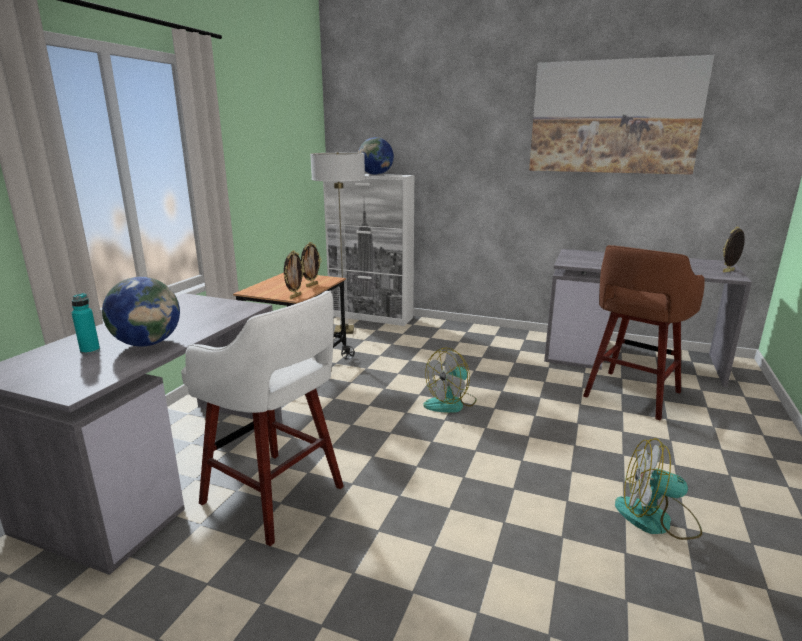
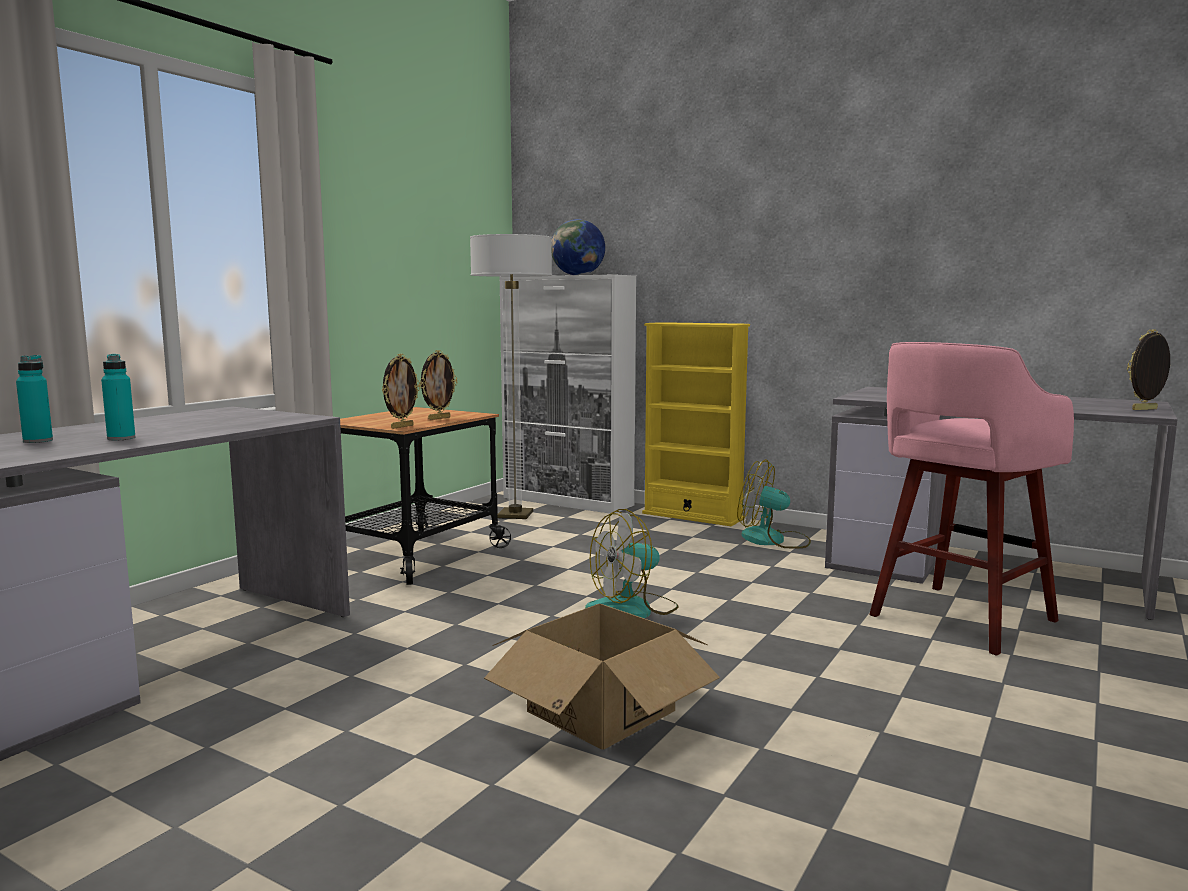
camera: 10 degrees right, 10 degrees down
globe [102,277,180,346] -> turquoise bottle [101,354,135,440]
white stool [181,291,344,546] -> none
picture [529,55,714,175] -> none
brown stool [583,245,705,420] -> pink stool [869,342,1074,656]
fan [615,438,702,540] -> fan moved to [737,459,811,548]
none -> cardboard box [484,604,720,749]
none -> yellow bookcase [642,322,750,526]

